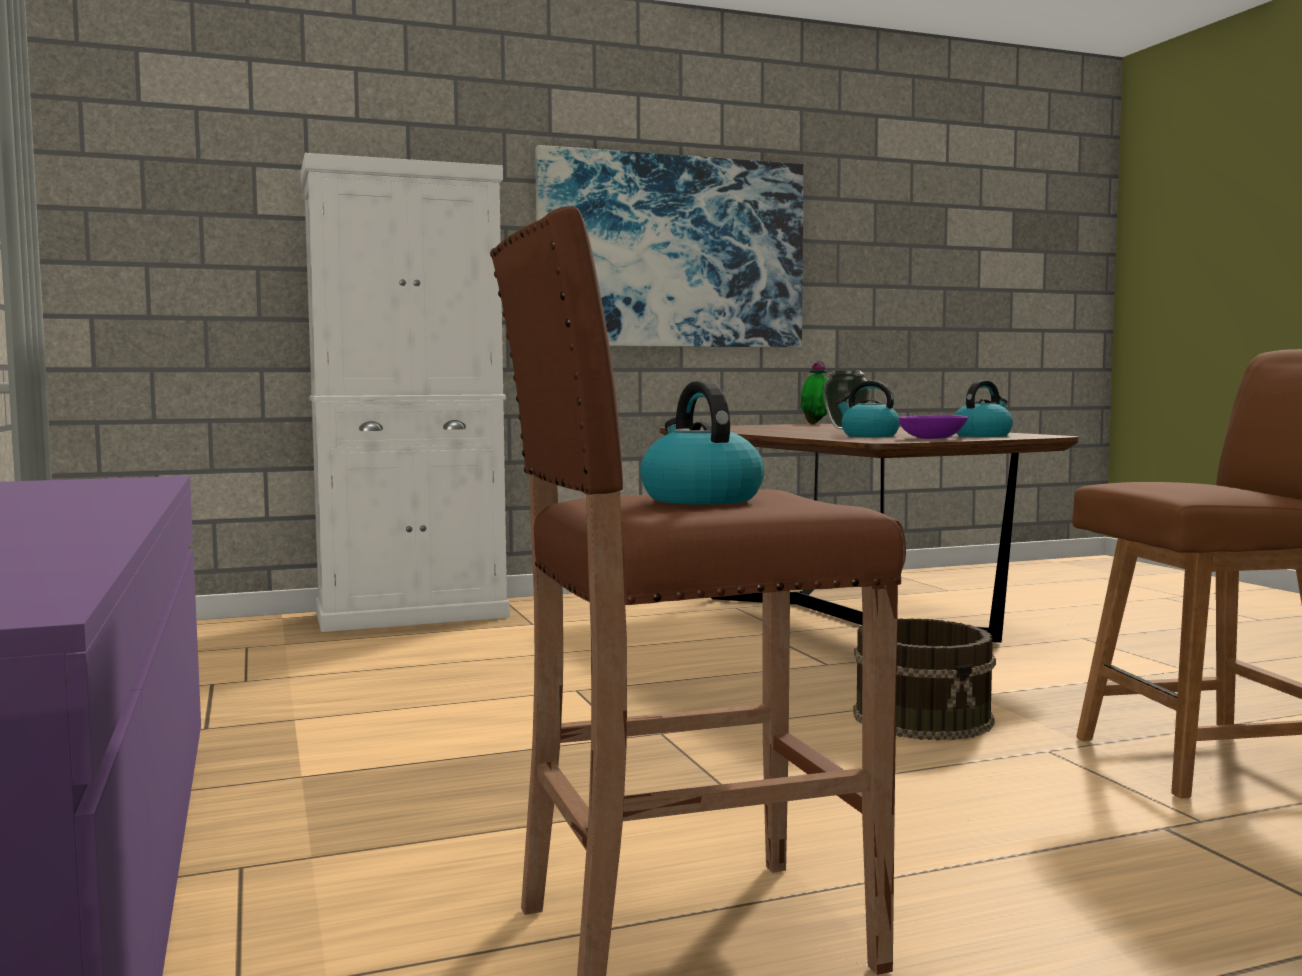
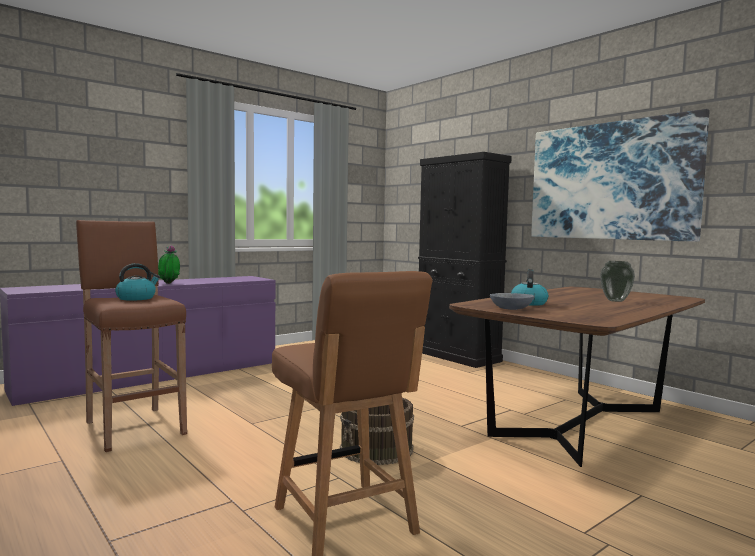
camera: 70 degrees right, 0 degrees up
white cabinet [301,153,510,632] -> black cabinet [418,152,512,368]
potted plant [800,361,828,424] -> potted plant moved to [158,245,180,284]
purple bowl [899,415,968,439] -> grey bowl [490,293,534,310]
kettle [955,380,1013,437] -> none

